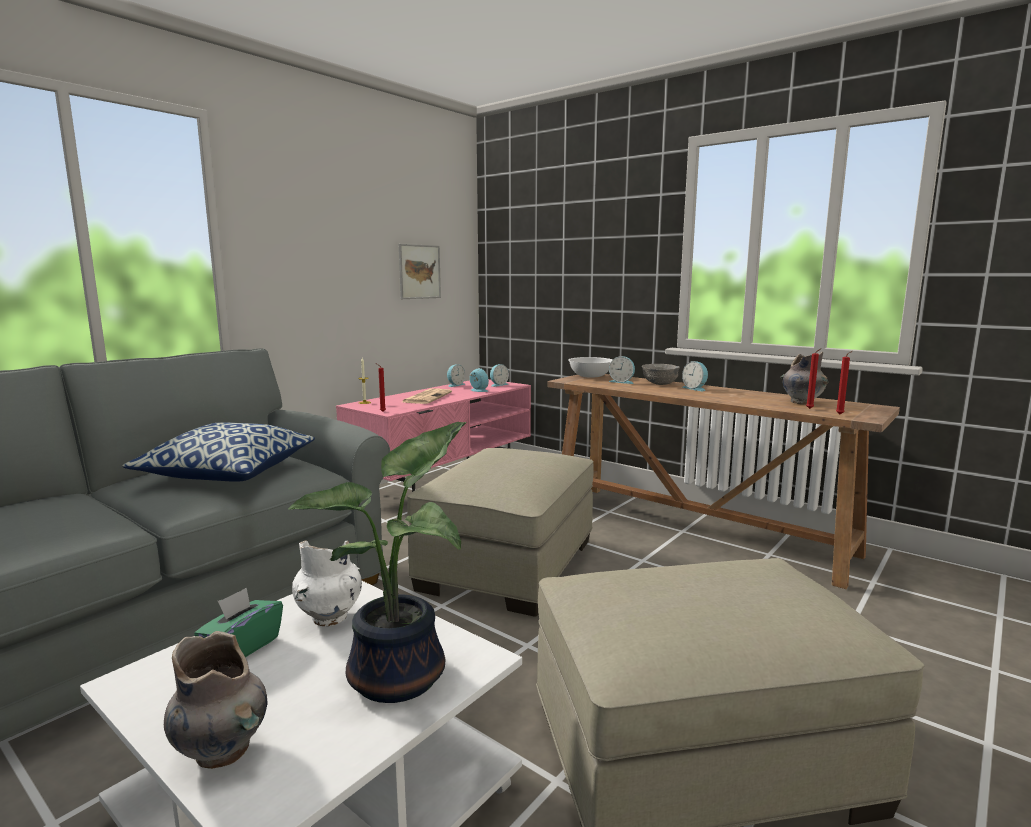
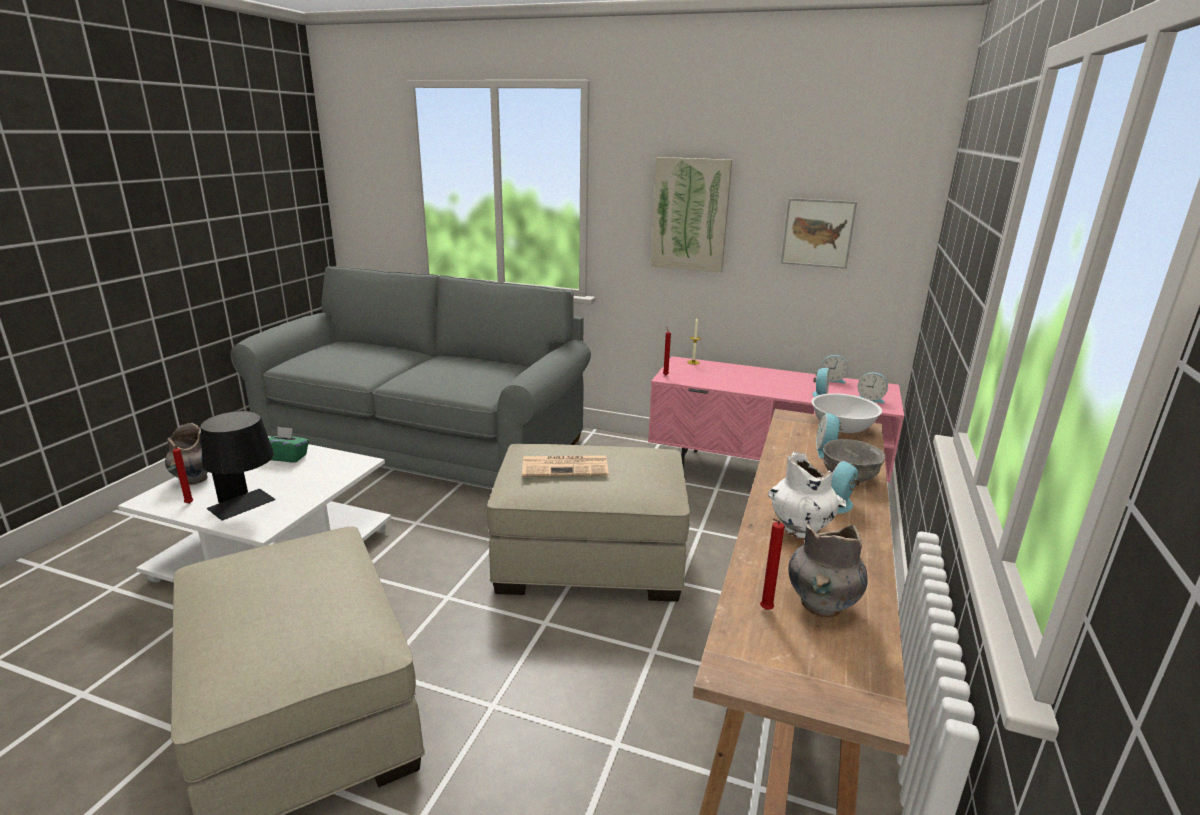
camera: 70 degrees right, 10 degrees up
pillow [122,422,315,482] -> none
potted plant [288,422,467,703] -> black table lamp [200,411,275,521]
white vase [292,540,362,626] -> white vase moved to [768,452,846,538]
newspaper [402,389,452,404] -> newspaper moved to [522,455,609,477]
red candle [836,351,852,414] -> red candle moved to [172,446,194,504]
none -> picture [651,157,732,272]

